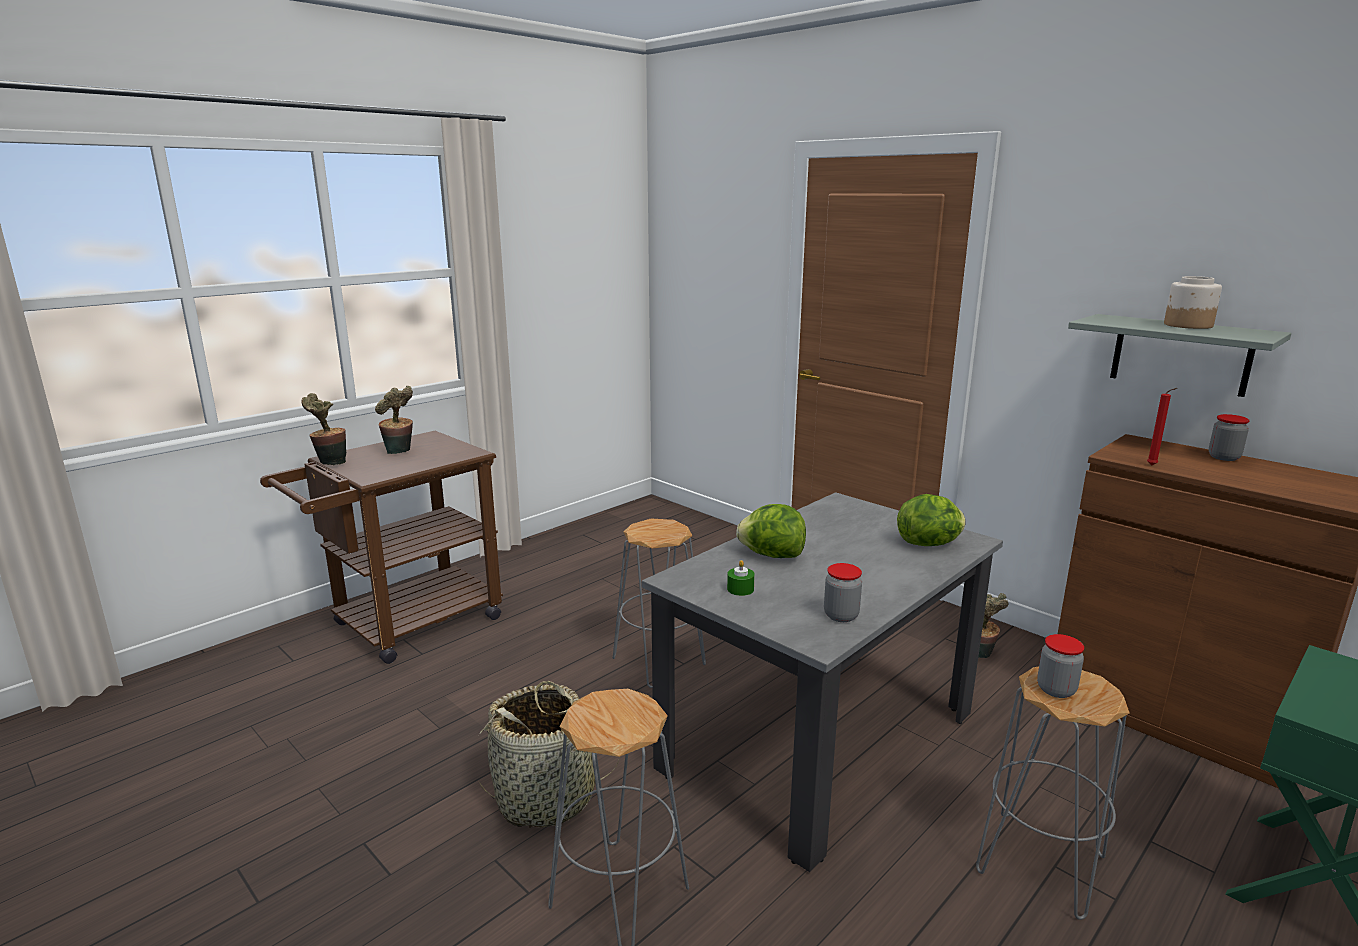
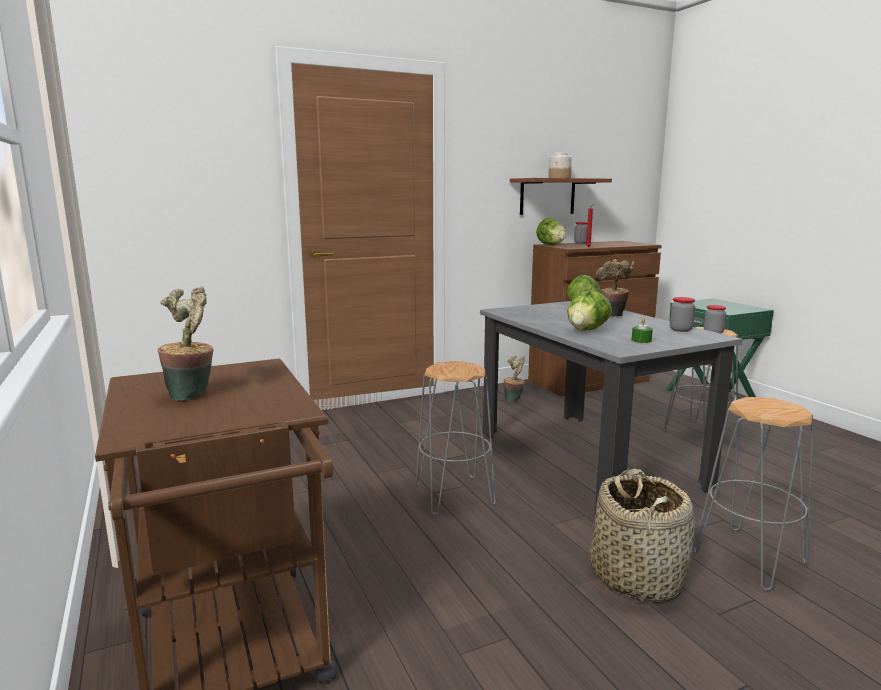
camera: 70 degrees left, 5 degrees down
potted plant [302,393,346,465] -> potted plant moved to [596,259,635,317]
grey shelf [1068,314,1291,397] -> brown shelf [510,178,612,215]
none -> lettuce [536,218,566,245]

